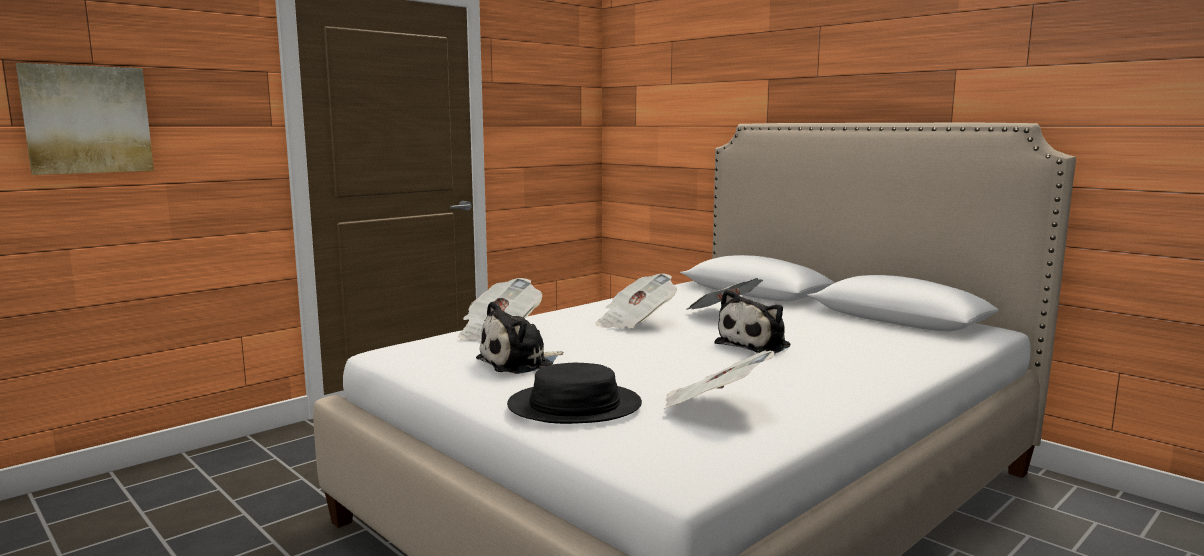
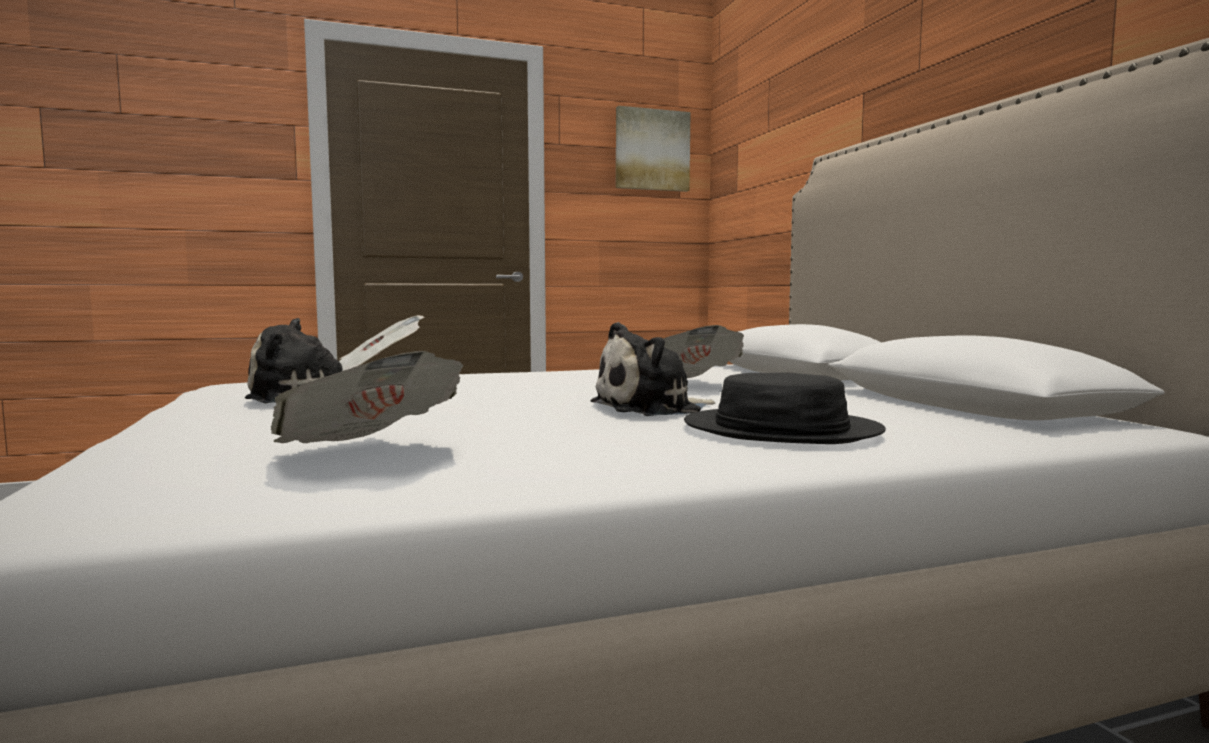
camera: 25 degrees right, 5 degrees down
picture [16,63,154,175] -> picture moved to [616,106,690,192]
black hat [507,363,642,424] -> black hat moved to [684,372,886,444]
newspaper [595,273,677,328] -> none

